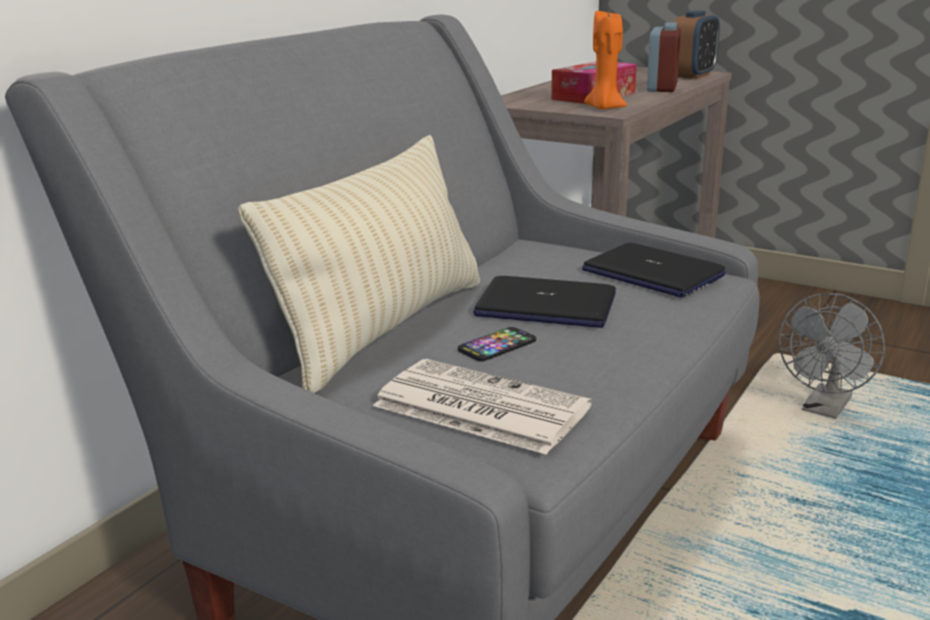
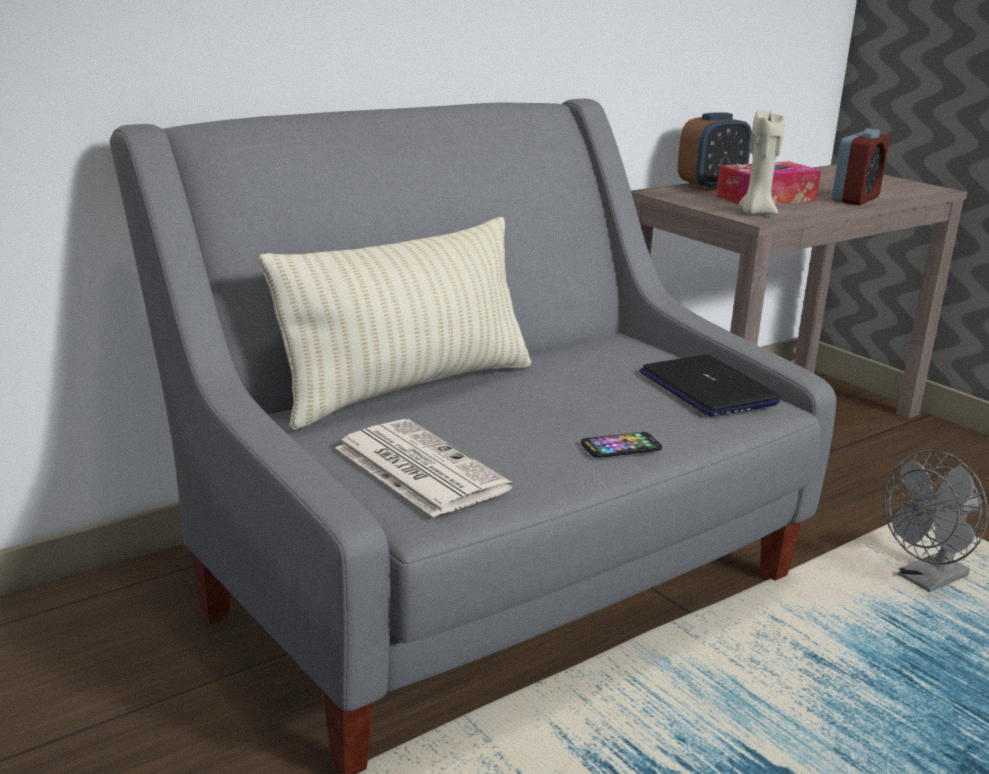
camera: 20 degrees right, 0 degrees up
phone [458,327,536,362] -> phone moved to [581,432,662,458]
laptop [473,276,616,328] -> none
orange candle [584,11,627,110] -> beige candle [739,110,785,215]
alarm clock [674,10,720,79] -> alarm clock moved to [677,112,752,191]

